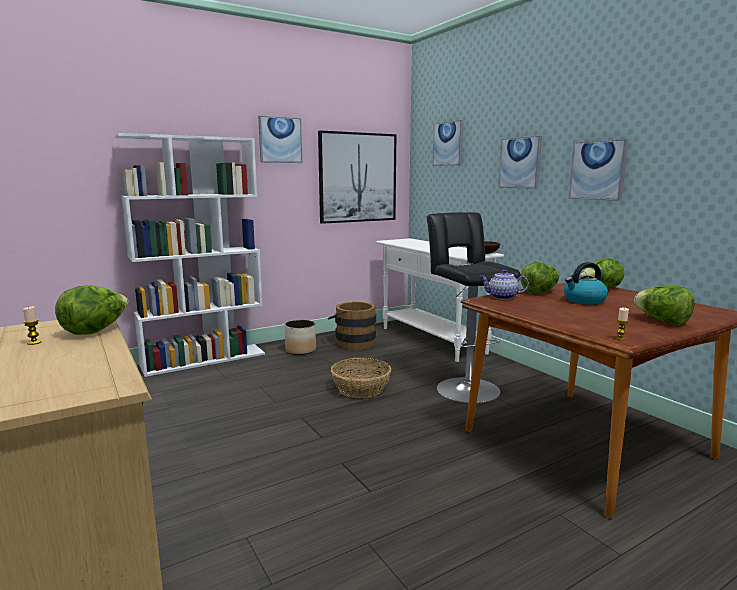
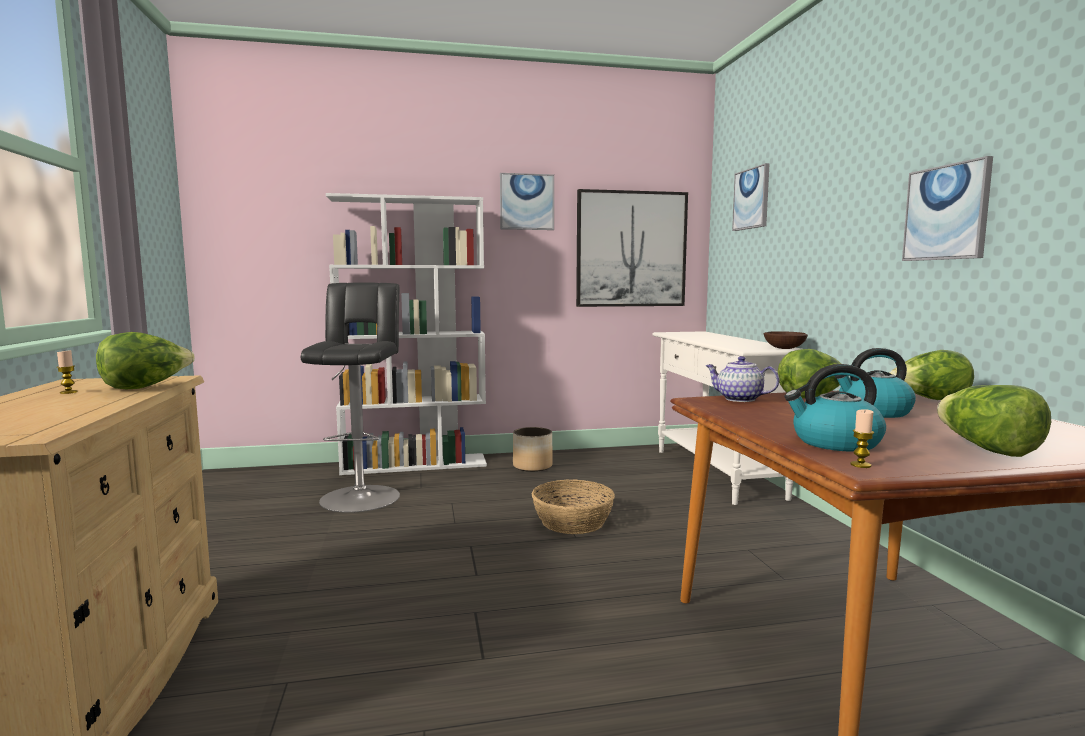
camera: 20 degrees right, 5 degrees down
brown bucket [328,302,376,350] -> none
black stool [426,212,521,403] -> black stool moved to [300,282,400,513]
picture [499,136,542,189] -> none
none -> kettle [785,364,886,452]

